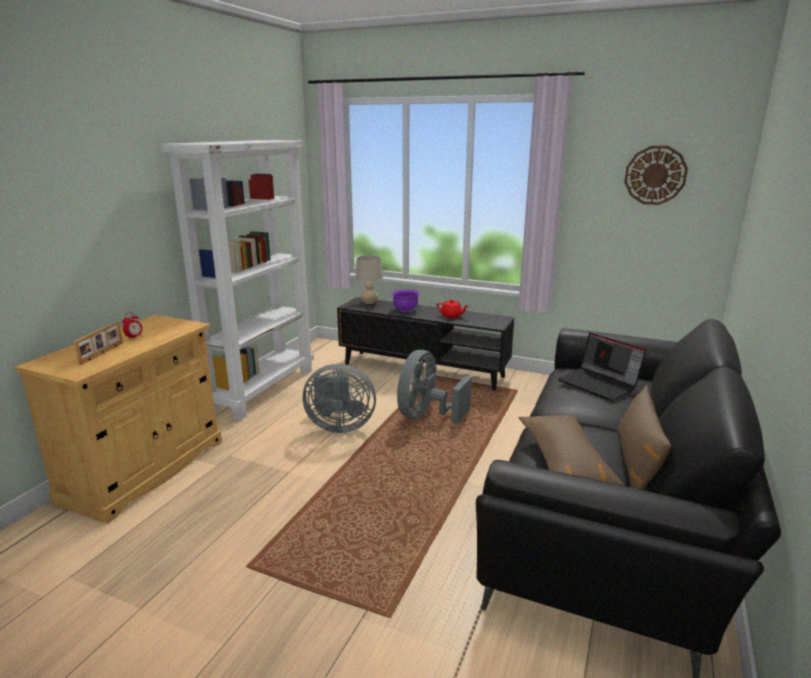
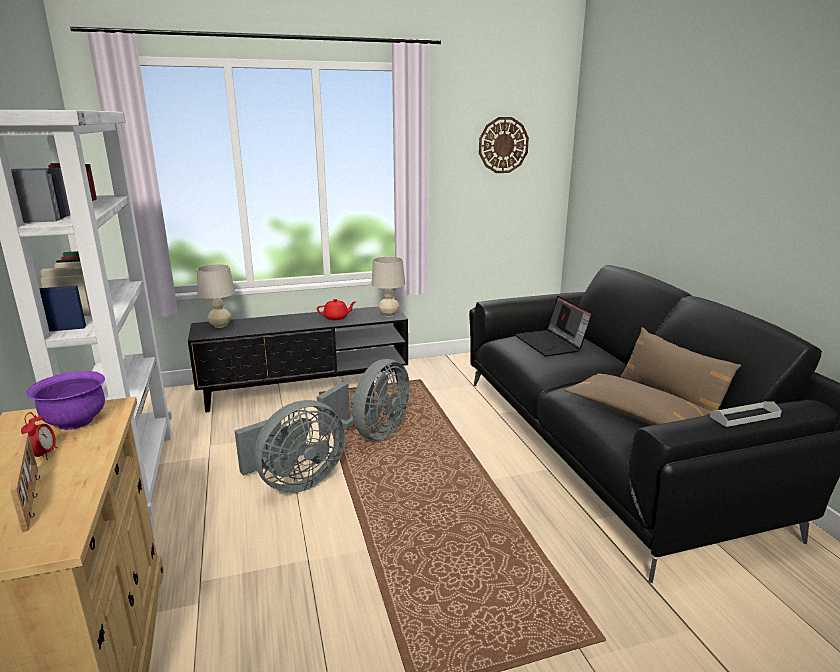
camera: 40 degrees left, 0 degrees up
purple bowl [391,290,420,312] -> purple bowl moved to [26,371,105,430]
grey fan [397,350,472,424] -> grey fan turned 135 degrees counterclockwise [317,359,410,440]
laptop [558,333,646,401] -> laptop turned 60 degrees clockwise [515,296,593,357]
none -> beige table lamp [371,256,405,317]
none -> grey tray [710,401,782,427]

